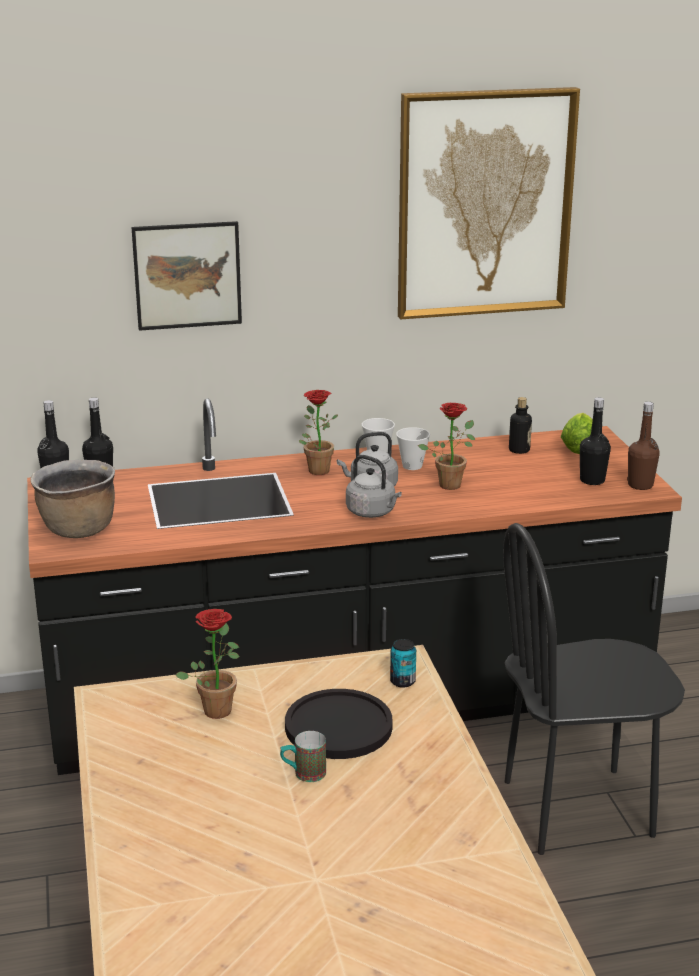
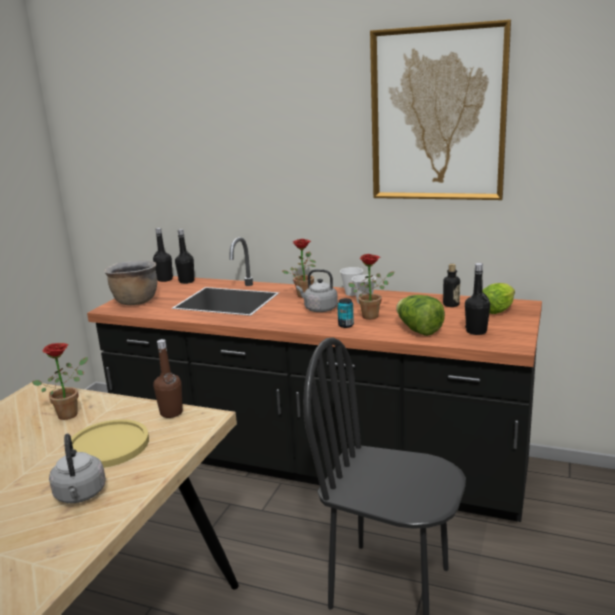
camera: 35 degrees right, 5 degrees down
picture [131,221,242,331] -> none
mug [280,731,326,782] -> none
black plate [285,689,393,759] -> yellow plate [71,419,149,468]
grey kettle [346,455,402,518] -> grey kettle moved to [49,434,106,503]
can [390,639,416,688] -> can moved to [337,298,354,328]
brown bottle [627,402,660,490] -> brown bottle moved to [153,339,183,418]
none -> lettuce [396,295,445,336]

